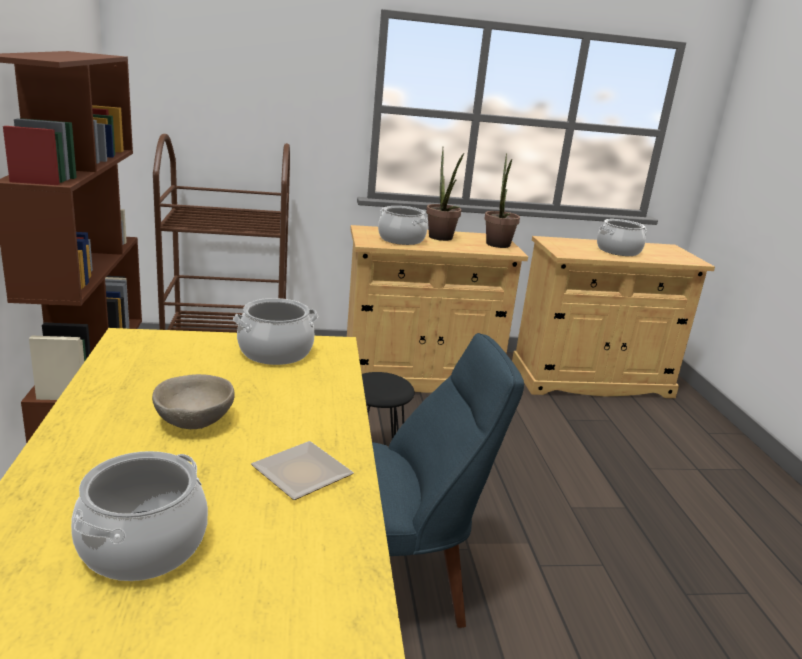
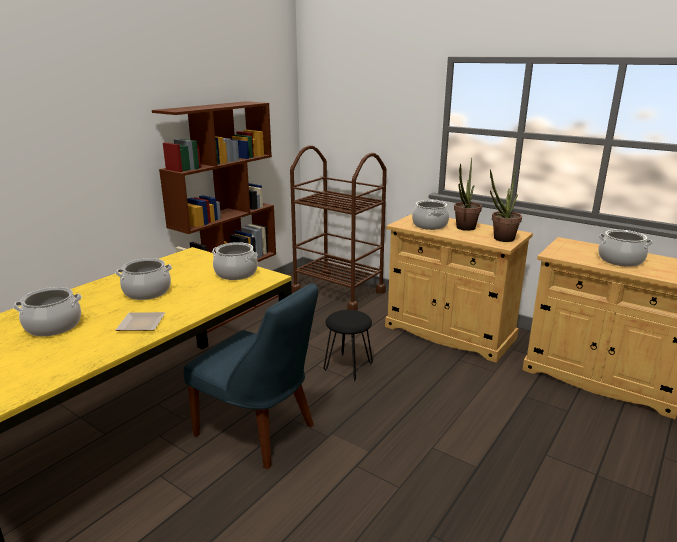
camera: 45 degrees right, 0 degrees up
beige bowl [152,374,235,429] -> cooking pot [116,258,172,300]

